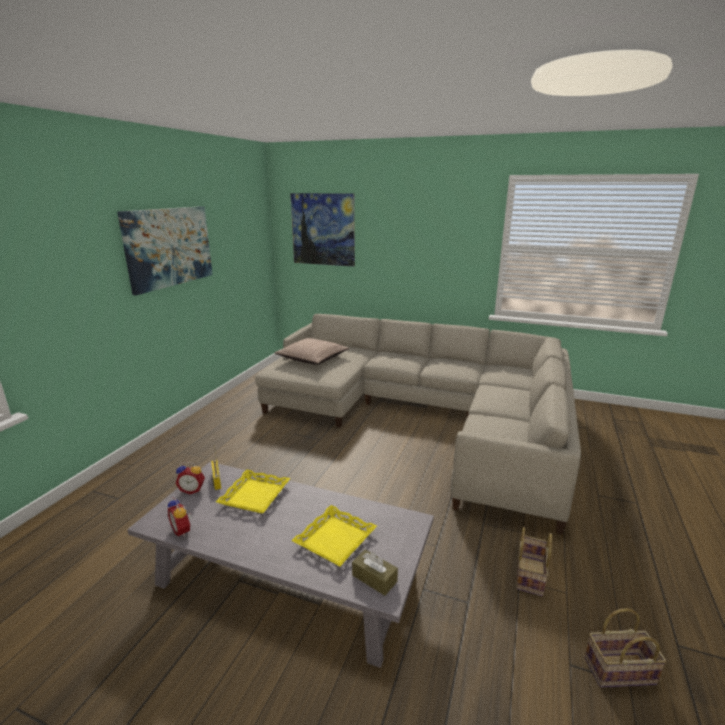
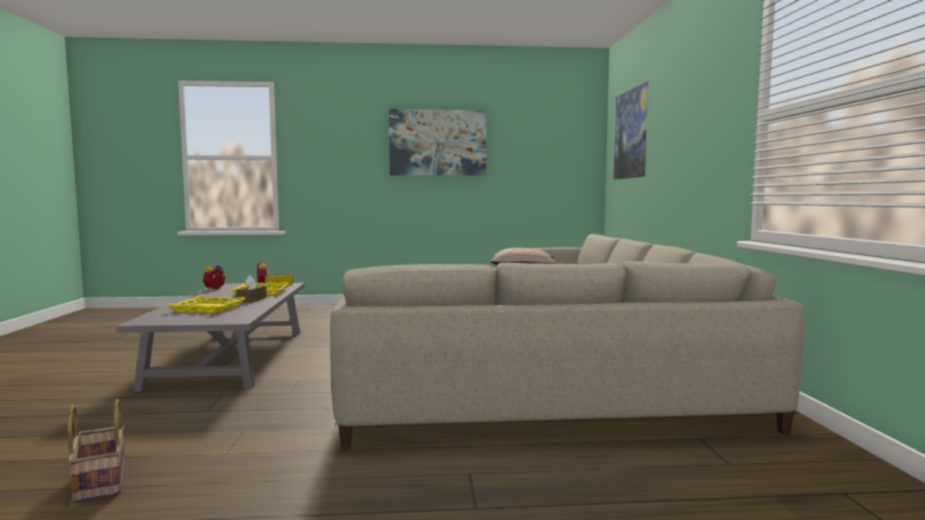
camera: 65 degrees right, 15 degrees down
brown tissue box [352,550,398,596] -> brown tissue box moved to [236,276,267,303]
basket [516,527,552,597] -> none

